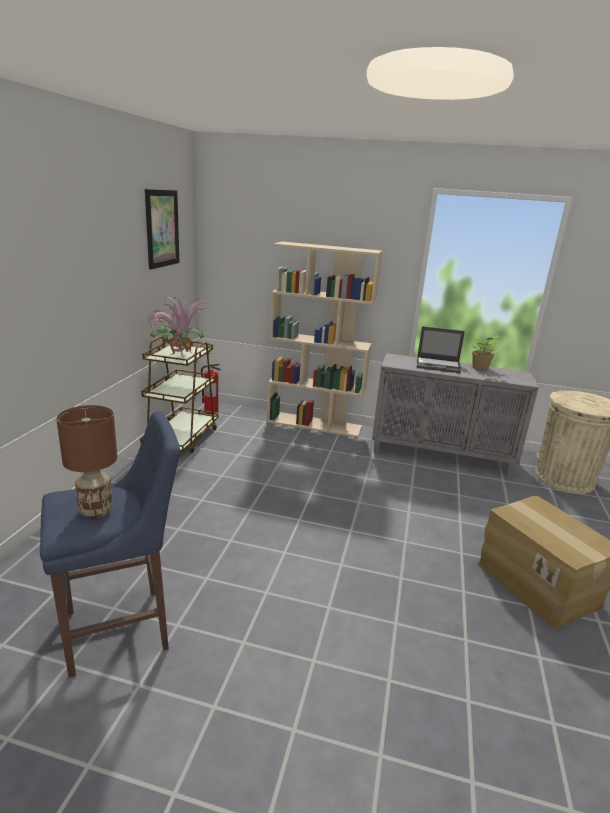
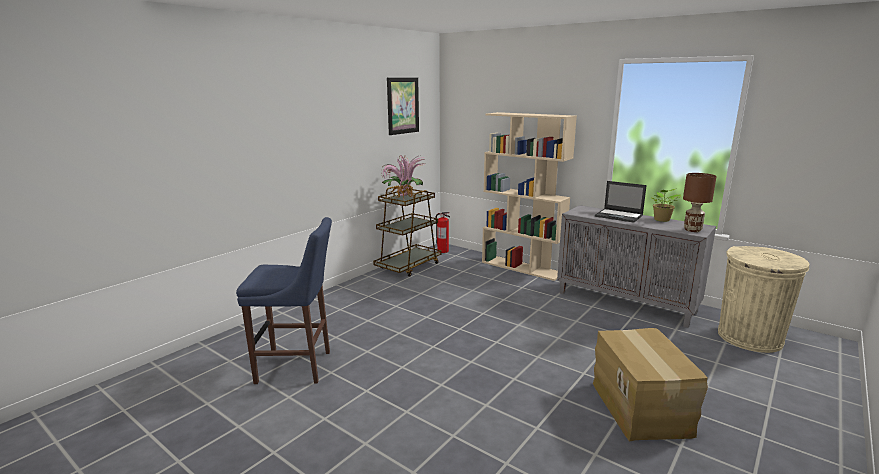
camera: 25 degrees right, 5 degrees down
brown table lamp [56,405,117,518] -> brown table lamp moved to [683,173,717,232]

